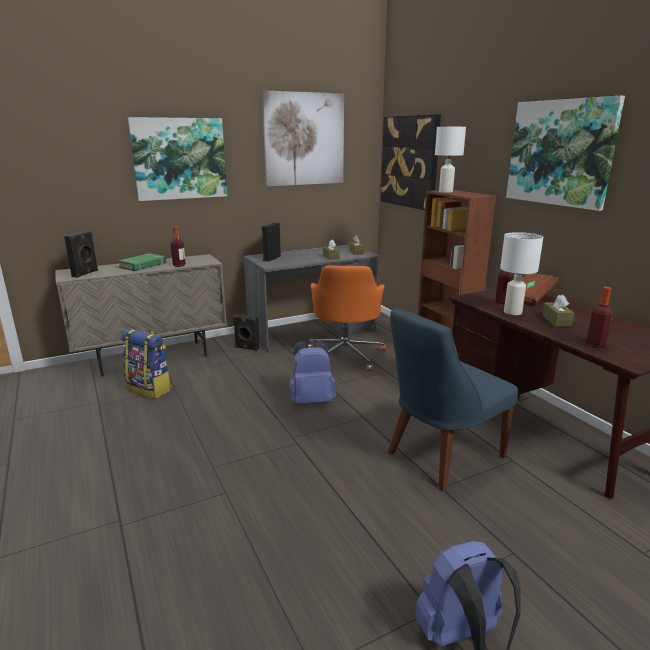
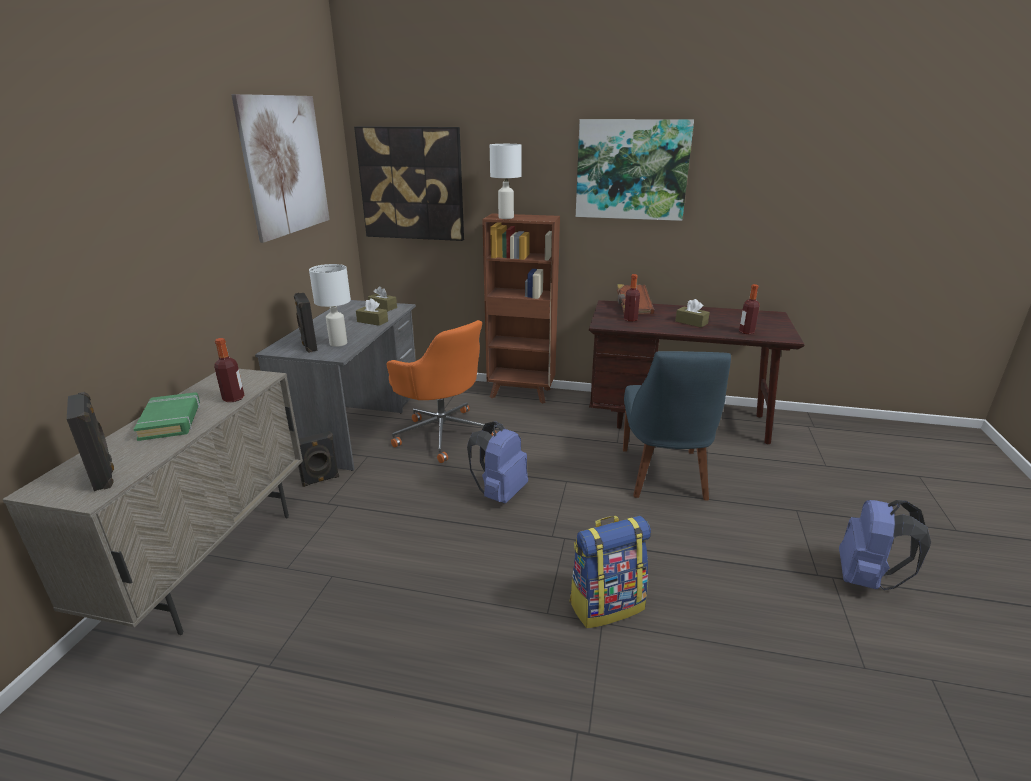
camera: 50 degrees left, 5 degrees up
backpack [122,329,172,399] -> backpack moved to [569,516,651,628]
picture [128,117,227,201] -> none
white table lamp [500,232,543,315] -> white table lamp moved to [309,264,351,347]

